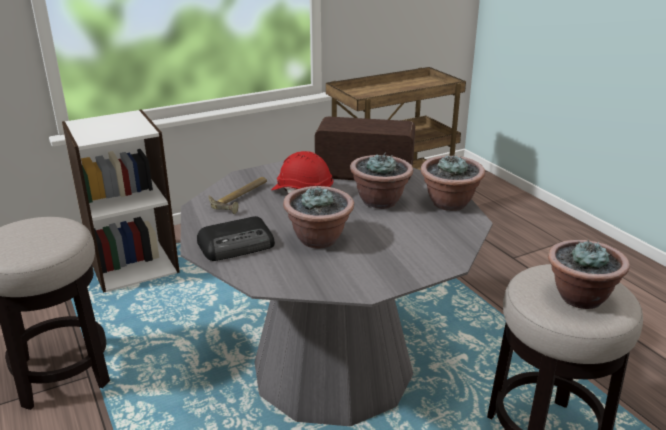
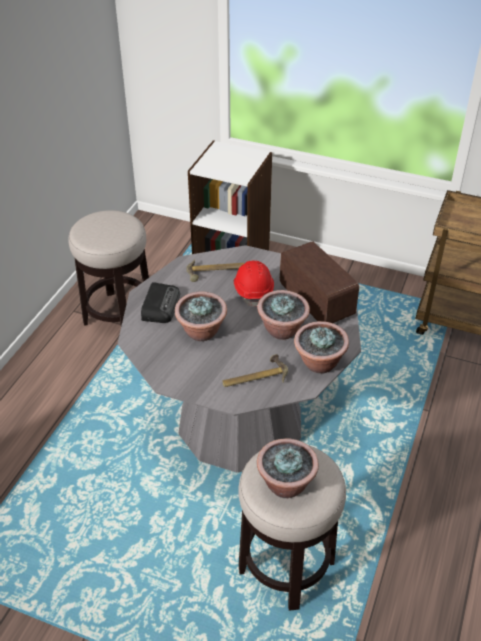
camera: 50 degrees right, 15 degrees up
radio [197,216,275,261] -> radio turned 105 degrees counterclockwise [141,282,180,323]
none -> hammer [223,354,288,387]

